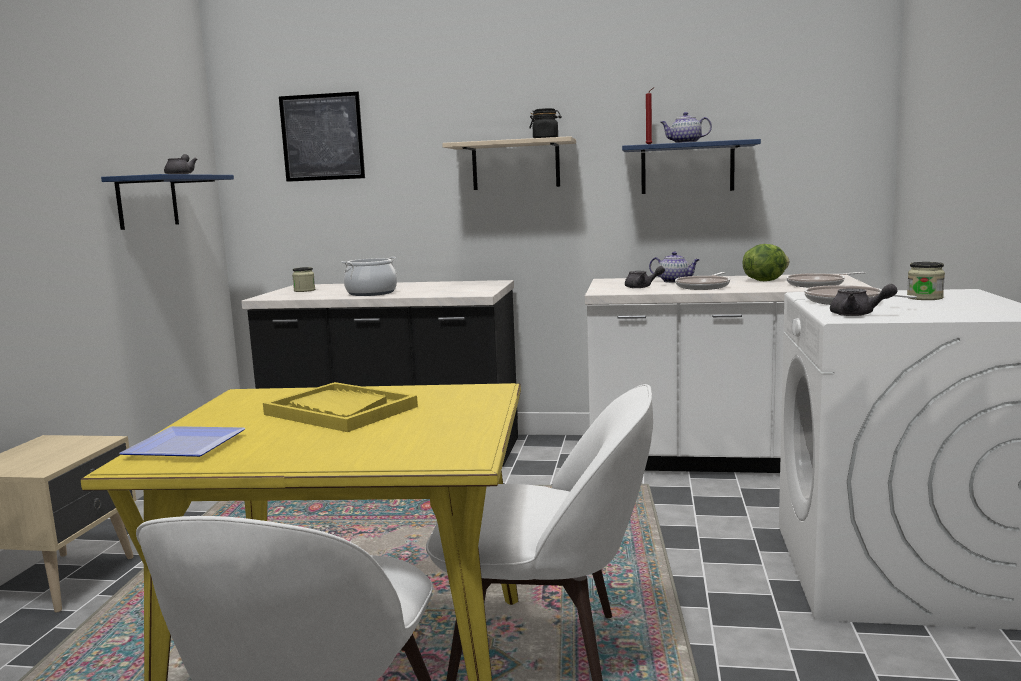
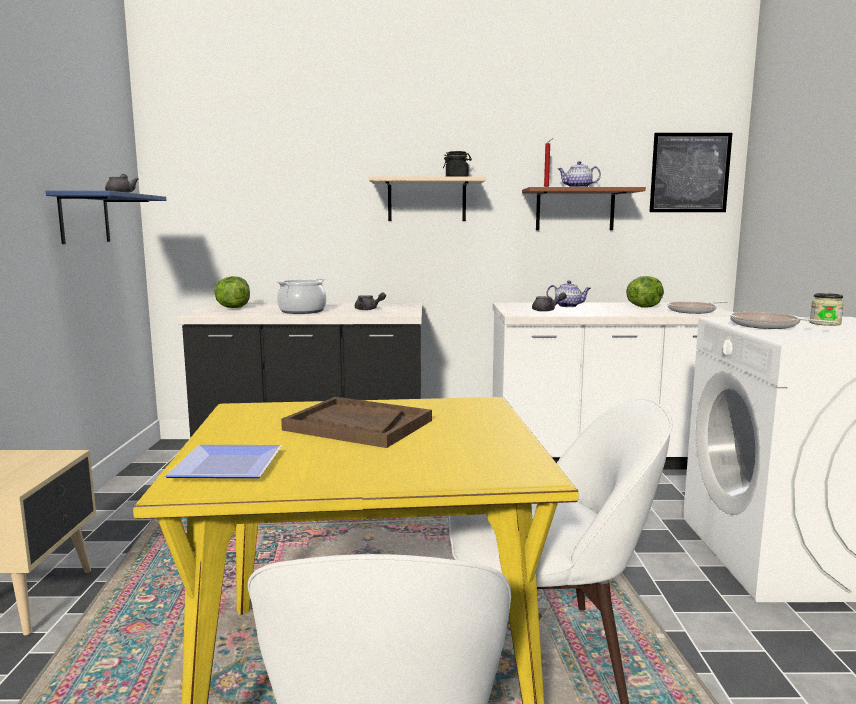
camera: 10 degrees left, 0 degrees up
yellow tray [263,382,418,432] -> brown tray [281,397,432,448]
picture [279,92,365,182] -> picture moved to [649,133,732,212]
jar [292,267,315,292] -> lettuce [214,276,250,308]
blue shelf [622,139,761,194] -> brown shelf [522,187,646,230]
frying pan [675,272,730,290] -> none
grey teapot [830,284,898,316] -> grey teapot moved to [355,292,386,310]

